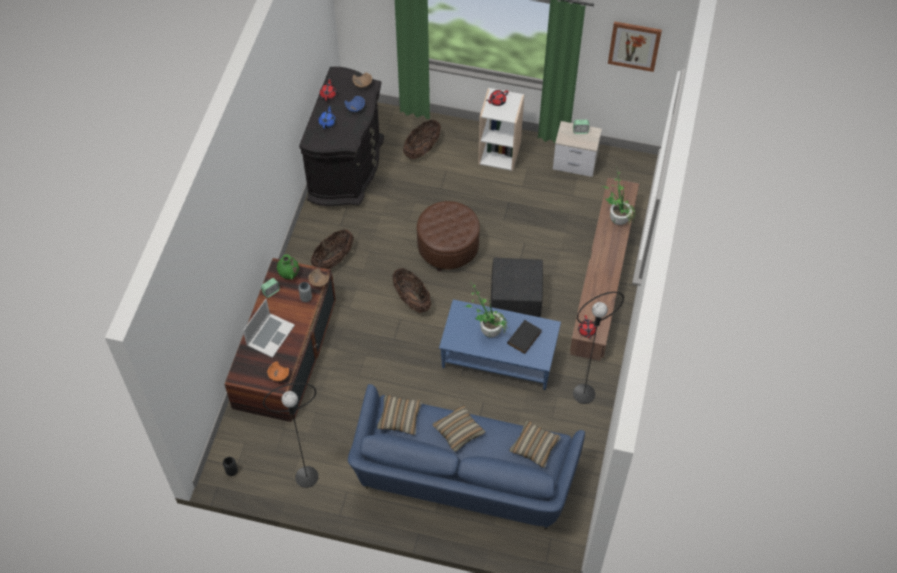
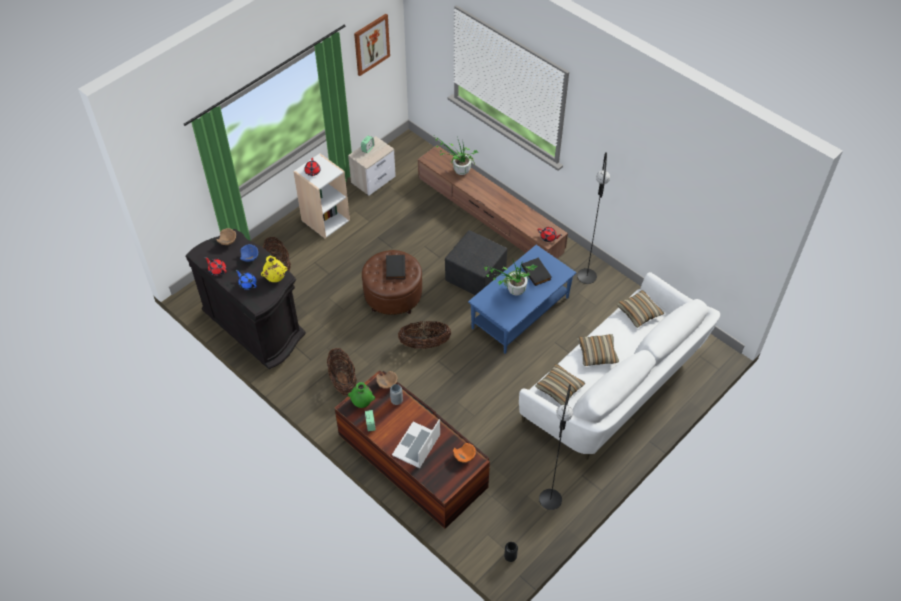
camera: 60 degrees left, 5 degrees down
laptop [243,299,295,358] -> laptop turned 120 degrees counterclockwise [392,419,440,468]
blue sofa [348,384,585,530] -> white sofa [519,272,720,460]
none -> yellow vase [261,255,287,282]
none -> black book [386,255,405,280]

